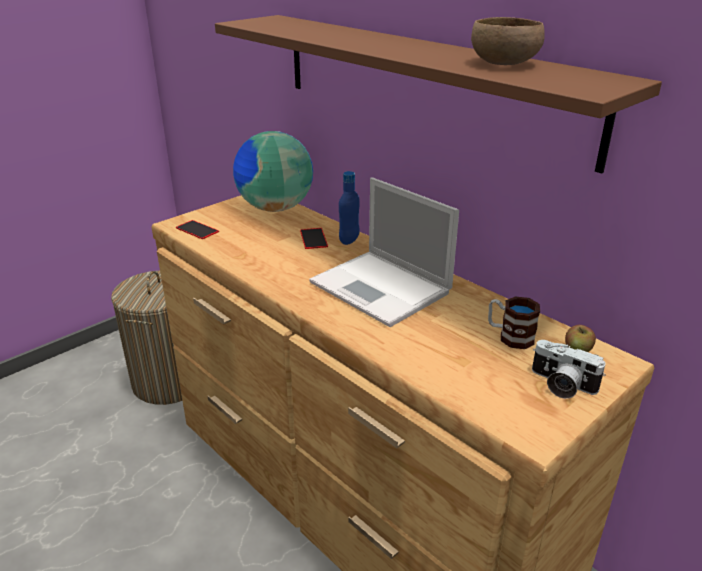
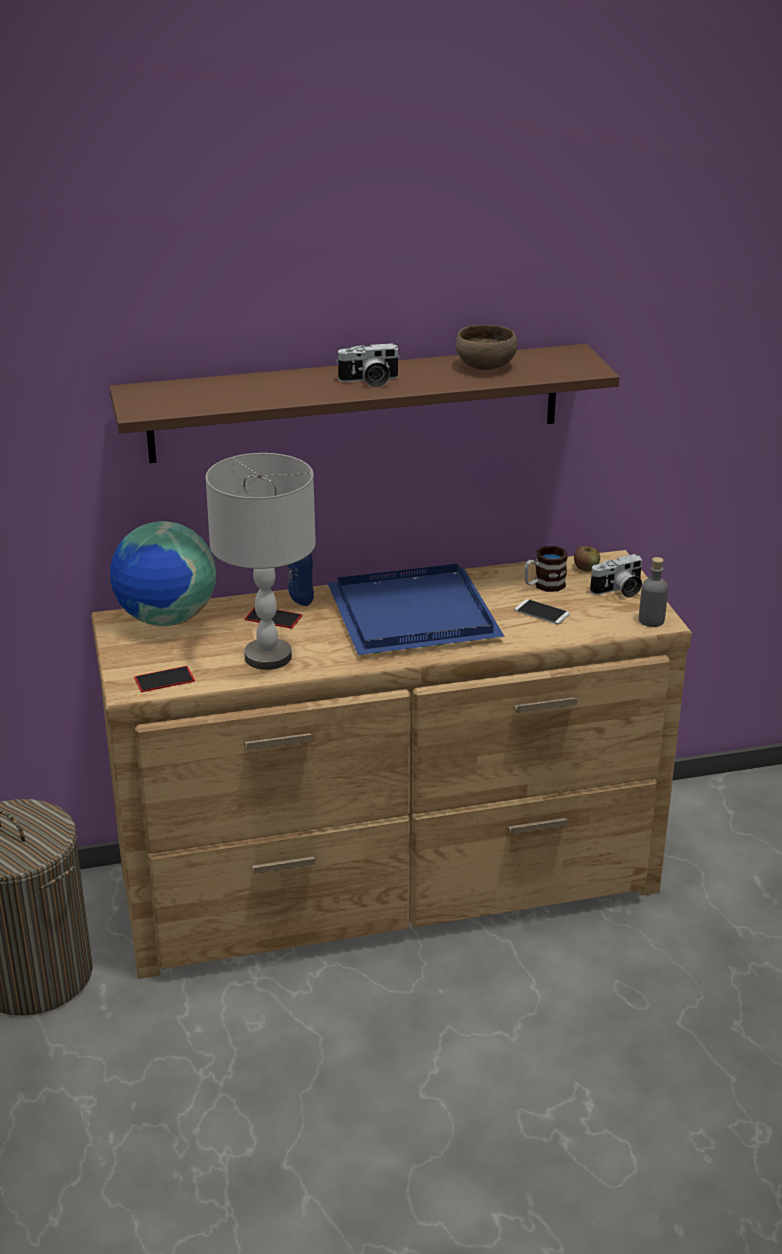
camera: 60 degrees left, 0 degrees up
laptop [309,178,459,327] -> blue tray [328,564,505,655]
none -> grey table lamp [205,453,316,670]
none -> camera [336,343,400,388]
none -> phone [515,599,570,624]
none -> grey bottle [639,557,668,627]

